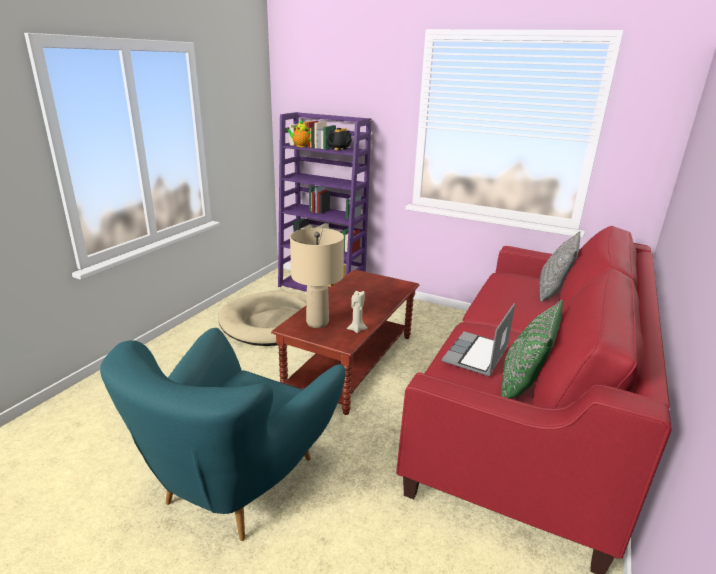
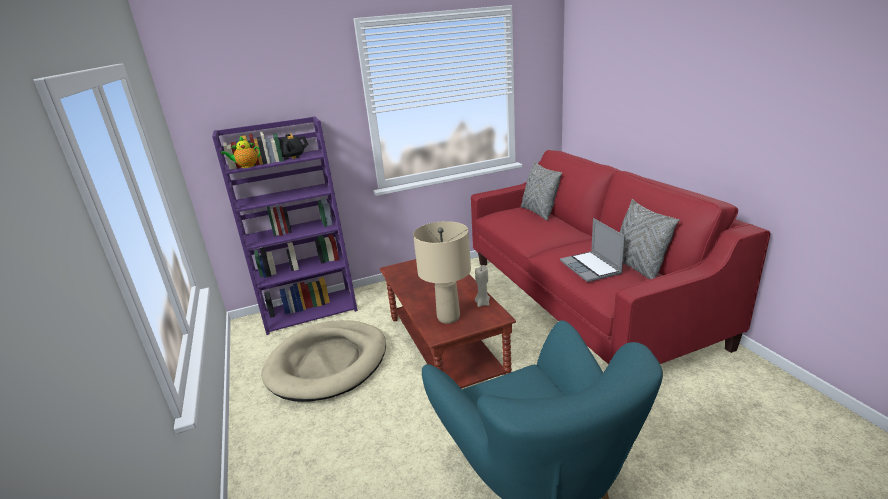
camera: 45 degrees left, 0 degrees up
green pillow [501,300,563,399] -> grey pillow [620,199,680,280]

